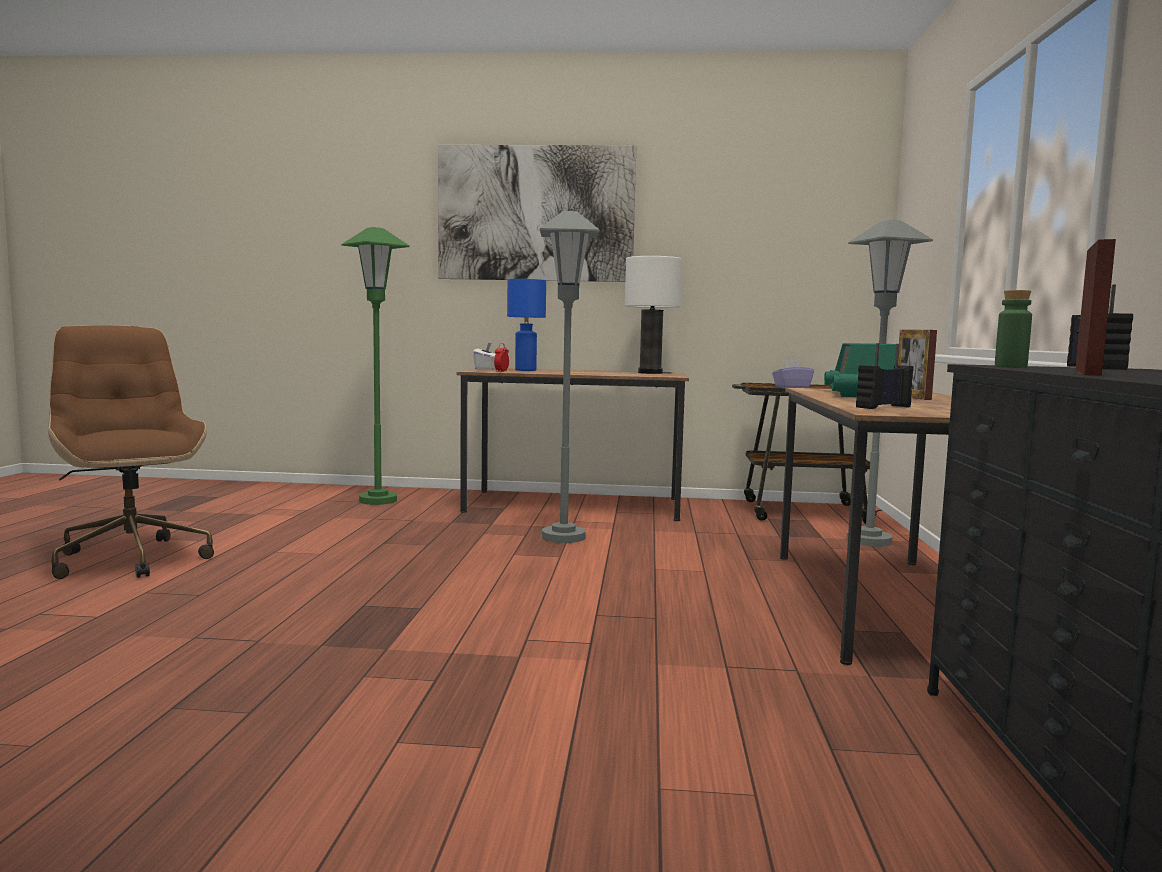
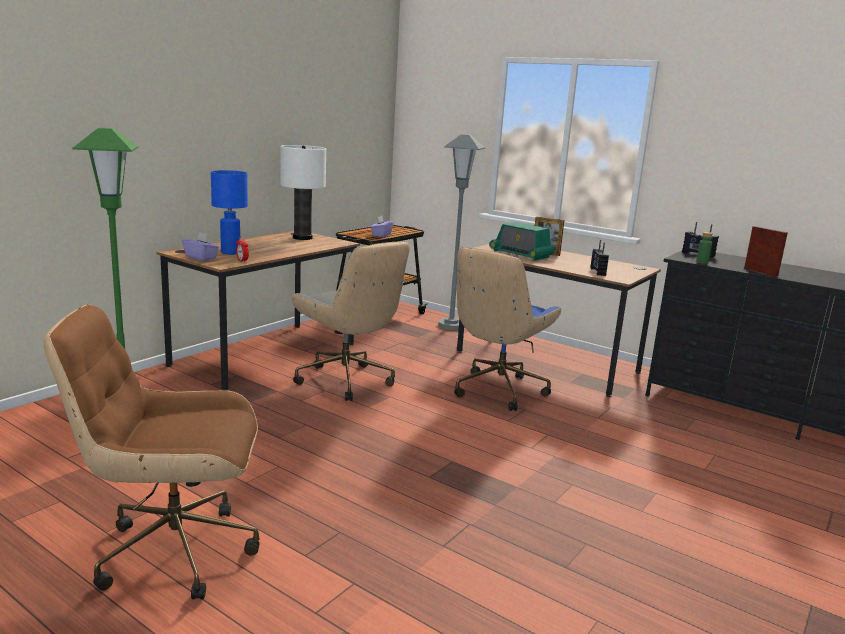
camera: 60 degrees left, 10 degrees up
picture [438,145,636,282] -> none
white tissue box [473,343,495,370] -> purple tissue box [182,232,219,261]
grey floor lamp [540,211,599,543] -> grey office chair [291,241,409,401]
none -> blue office chair [454,247,561,411]

